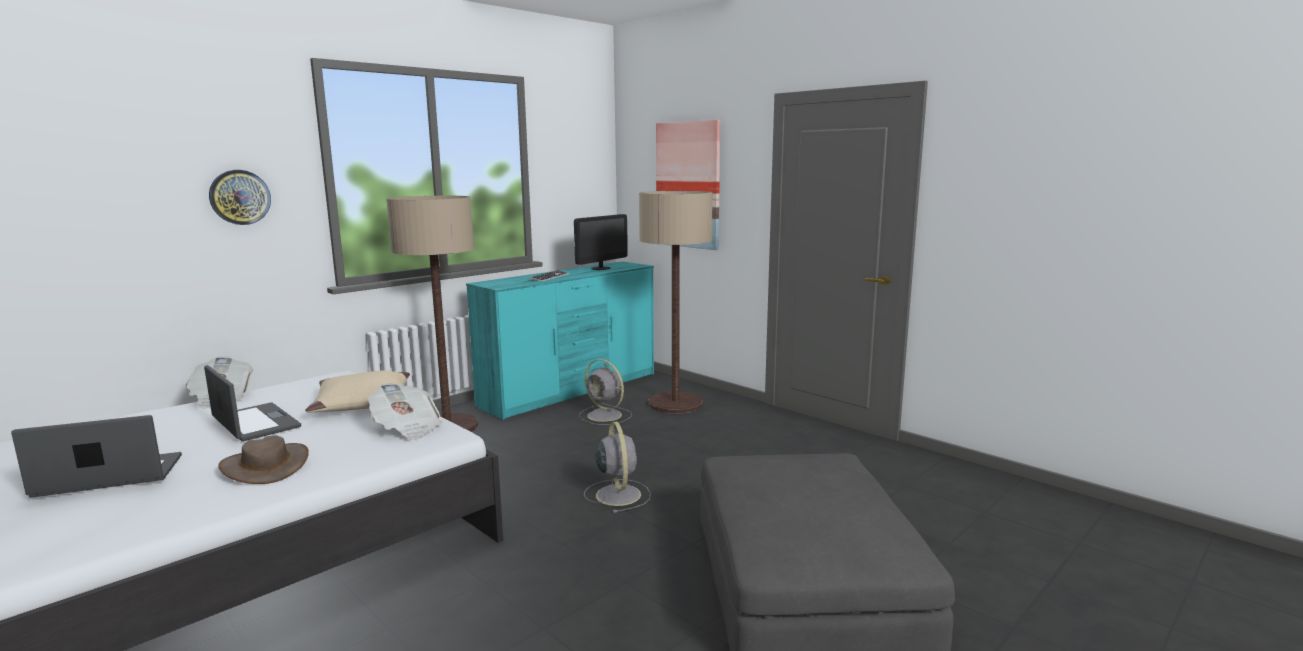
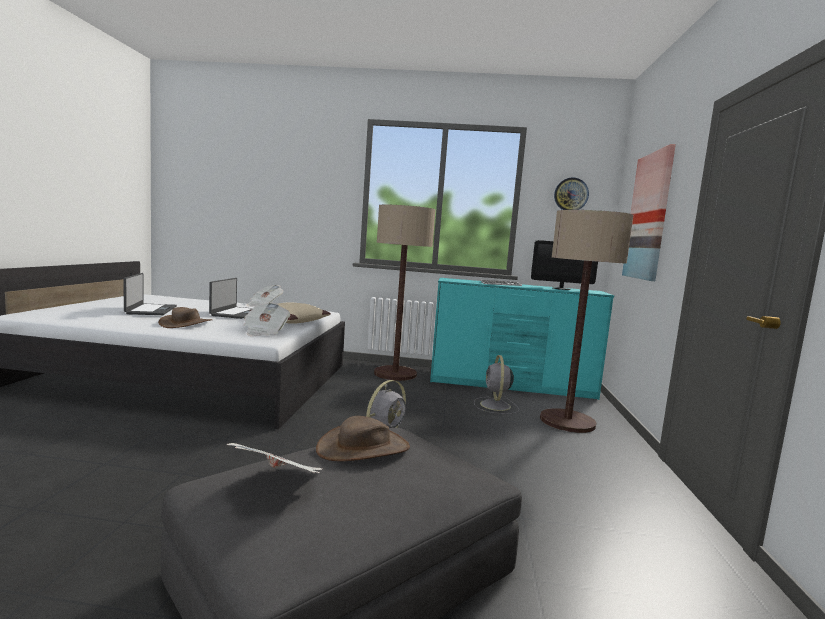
camera: 50 degrees right, 5 degrees down
laptop [11,415,182,498] -> laptop turned 45 degrees clockwise [123,273,177,315]
wall clock [209,170,271,225] -> wall clock moved to [554,177,589,210]
none -> newspaper [226,443,322,473]
none -> brown hat [316,416,410,461]

